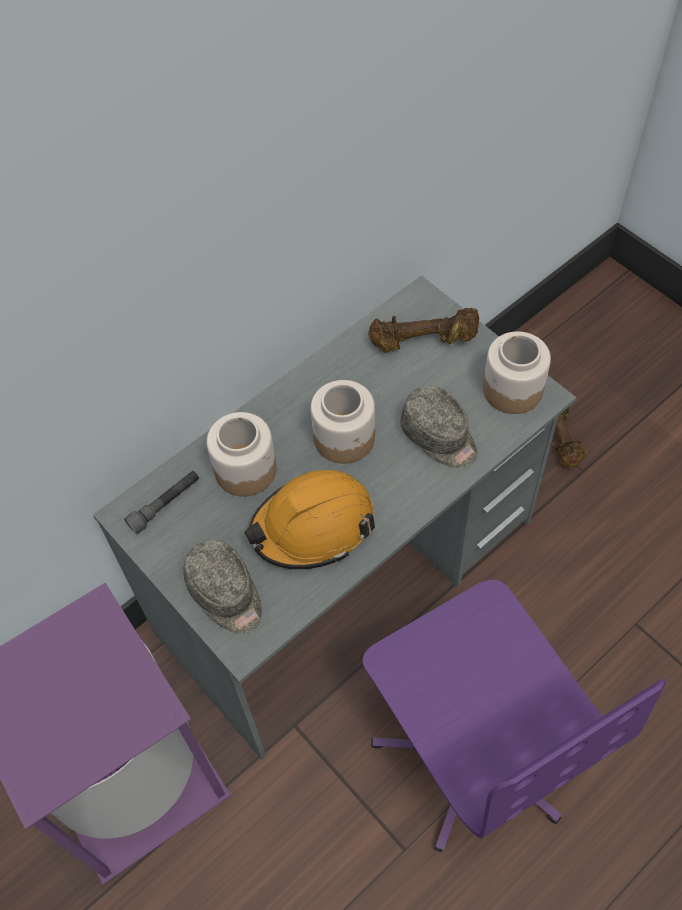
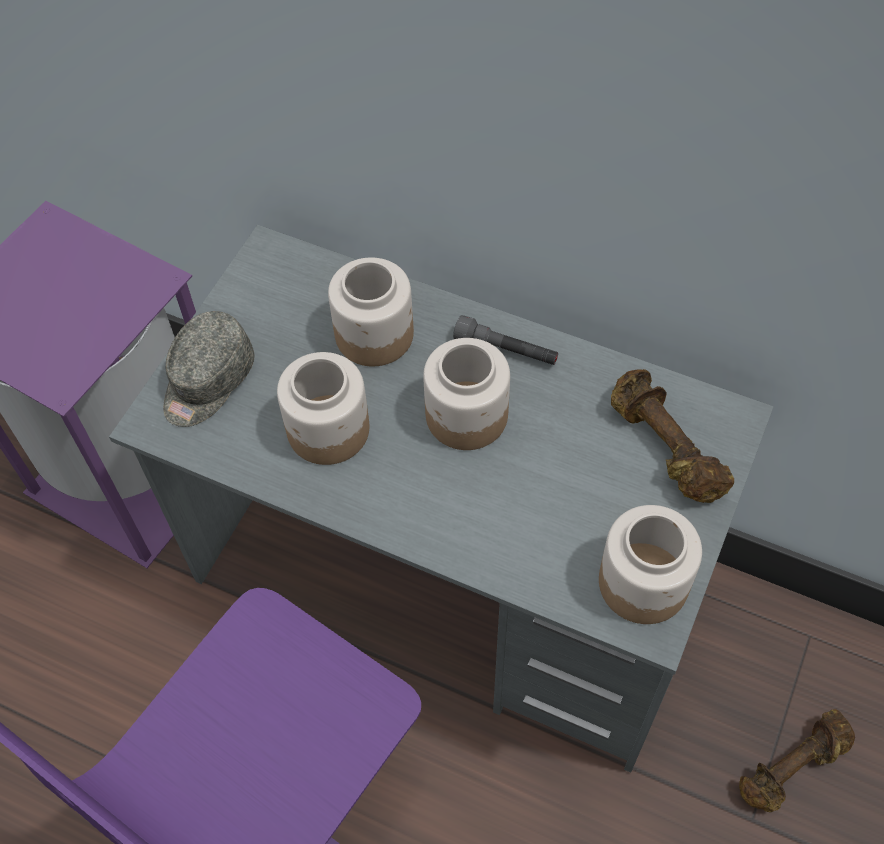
camera: 65 degrees right, 0 degrees up
grey flashlight [124,471,199,534] -> grey flashlight moved to [453,315,558,365]
orange hard hat [244,470,375,569] -> jar [277,352,369,465]
grey cap [401,386,477,468] -> none

